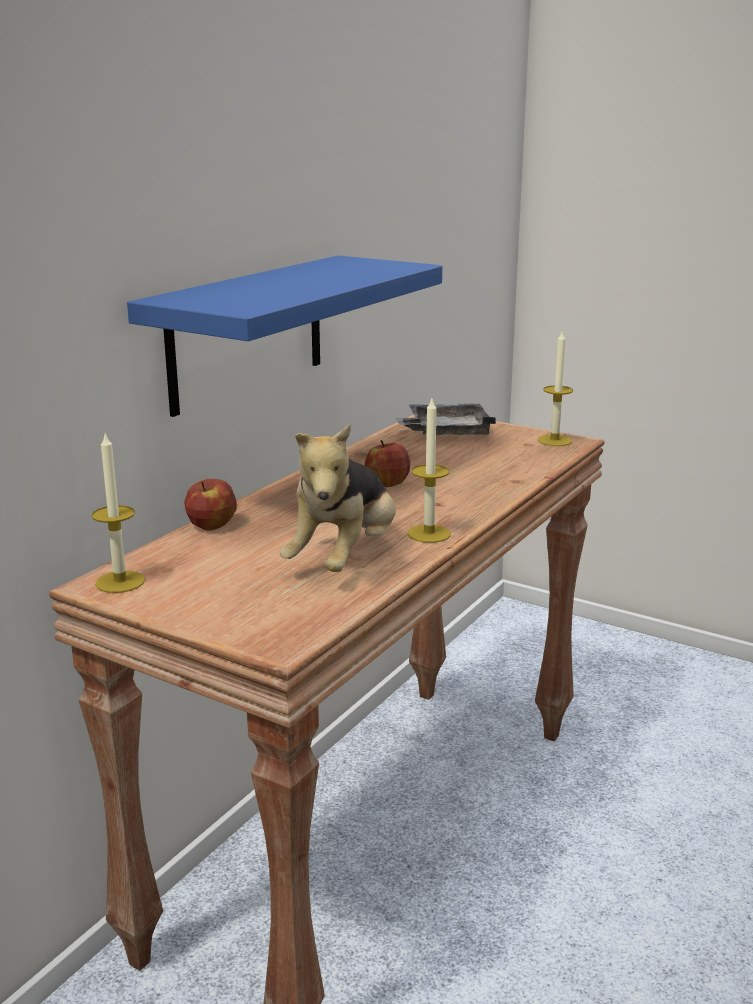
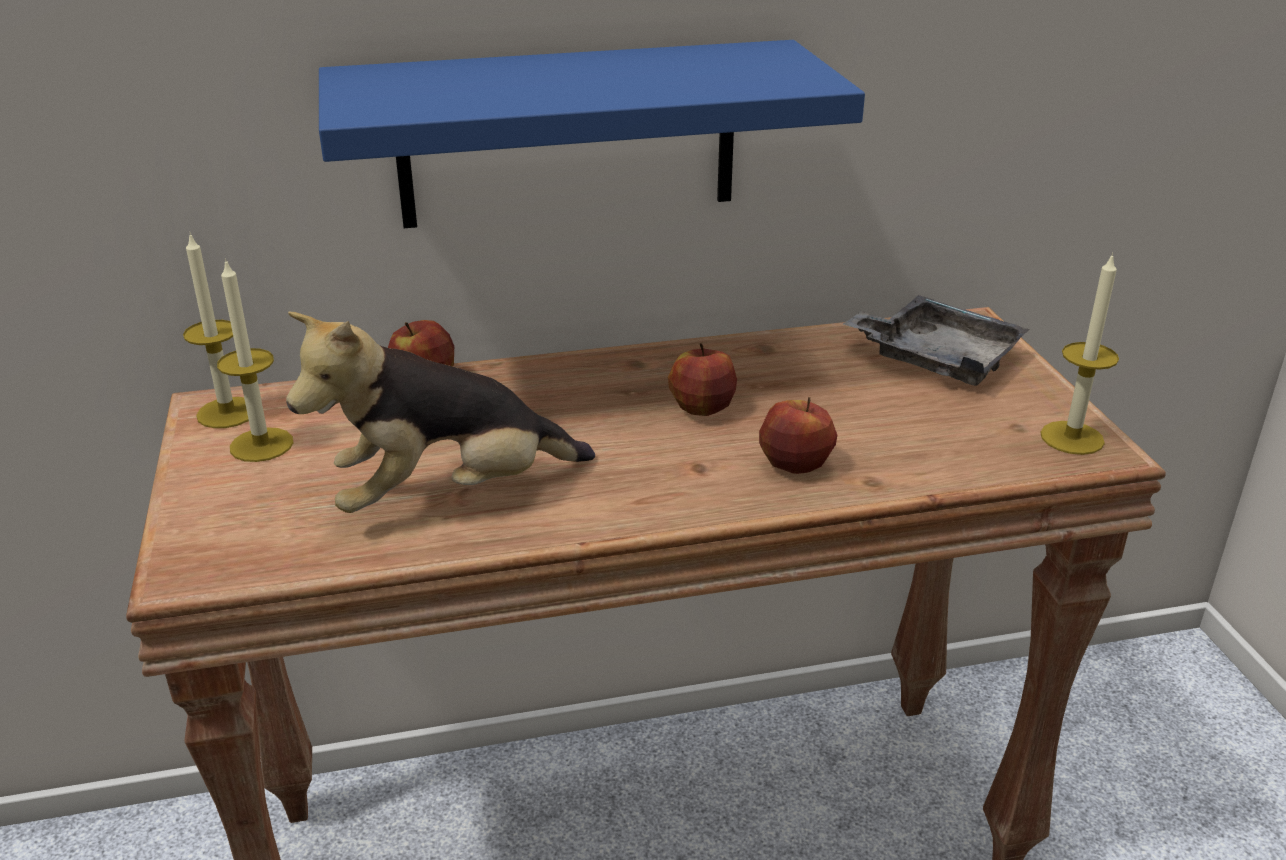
camera: 45 degrees right, 10 degrees up
candle [408,399,451,543] -> candle moved to [217,258,293,462]
none -> apple [759,397,837,474]

